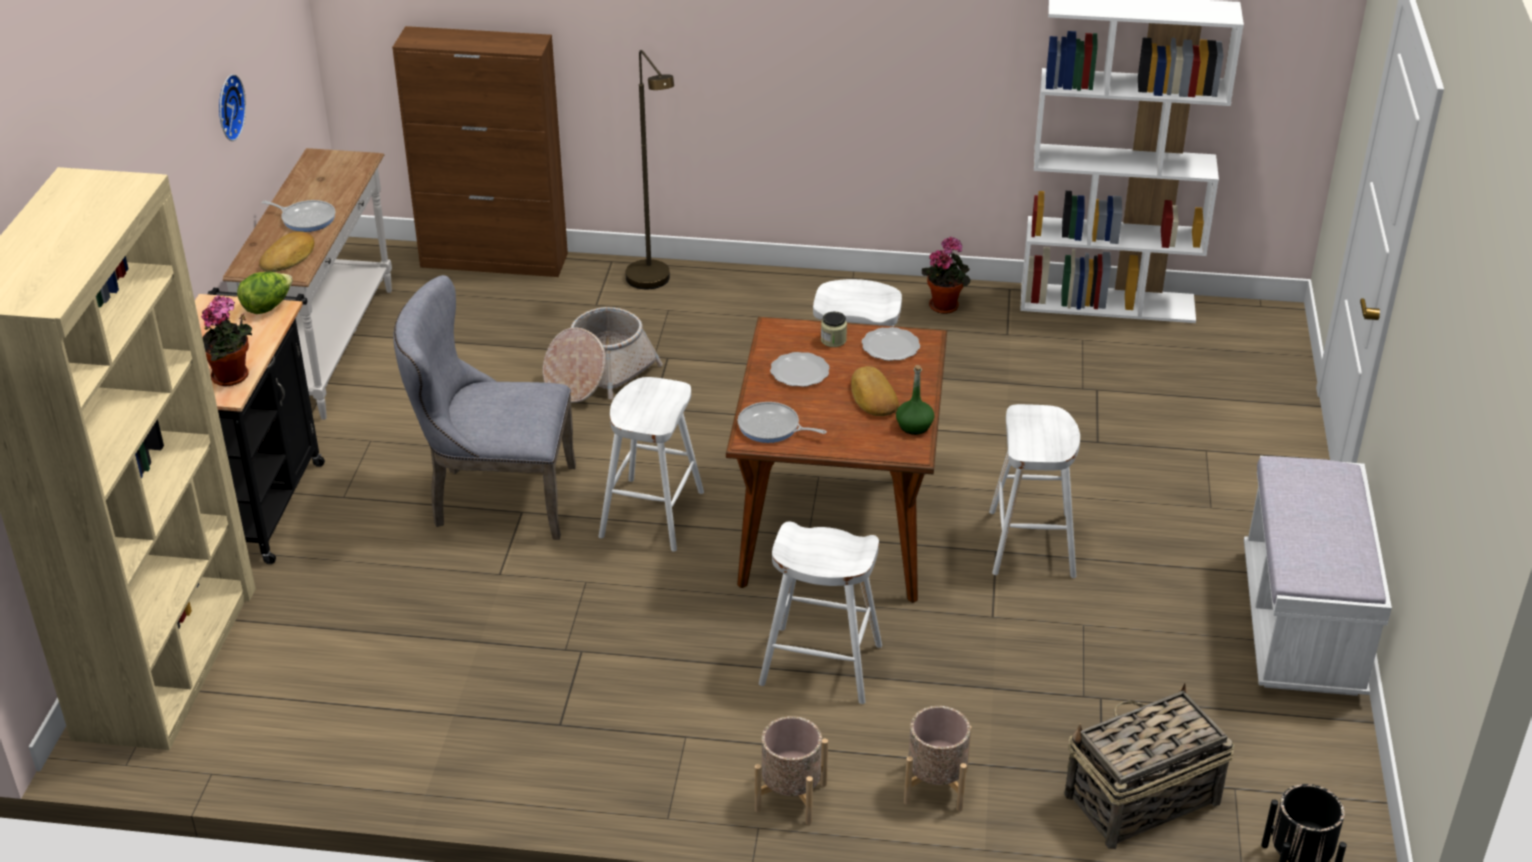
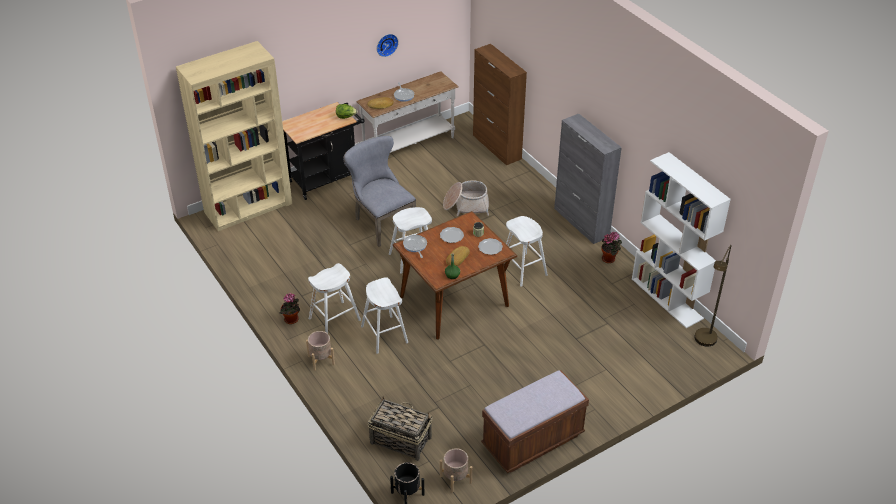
camera: 50 degrees right, 5 degrees up
potted plant [201,295,252,386] -> potted plant moved to [279,293,300,324]
brown floor lamp [625,50,674,289] -> brown floor lamp moved to [694,245,731,347]
beige planter [904,706,971,811] -> beige planter moved to [440,448,472,493]
white stool [989,404,1080,578] -> white stool moved to [308,263,361,333]
white bench [1244,456,1392,696] -> brown bench [481,370,589,473]
none -> grey cabinet [554,114,622,244]

